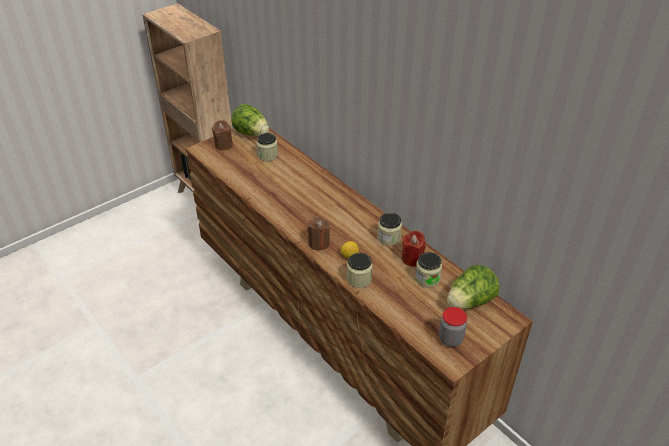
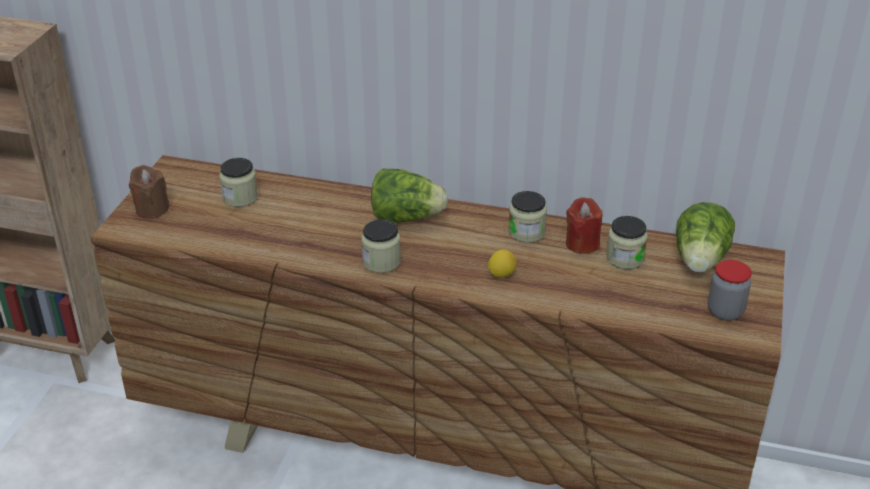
camera: 35 degrees left, 5 degrees down
lettuce [231,104,269,136] -> lettuce moved to [371,169,448,223]
brown candle [308,217,330,251] -> none
jar [347,253,373,288] -> jar moved to [361,219,401,273]

